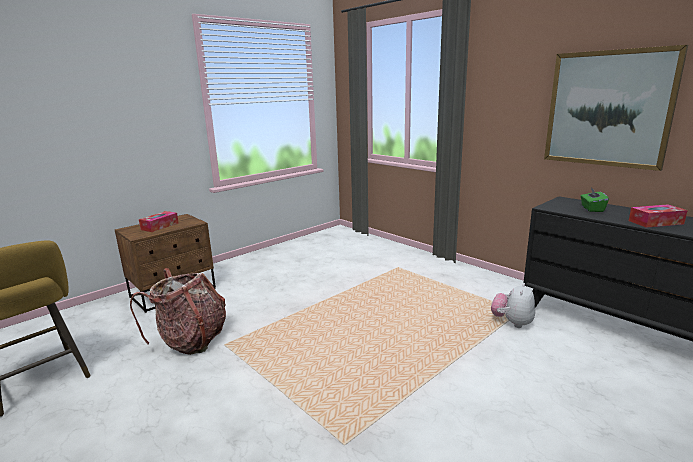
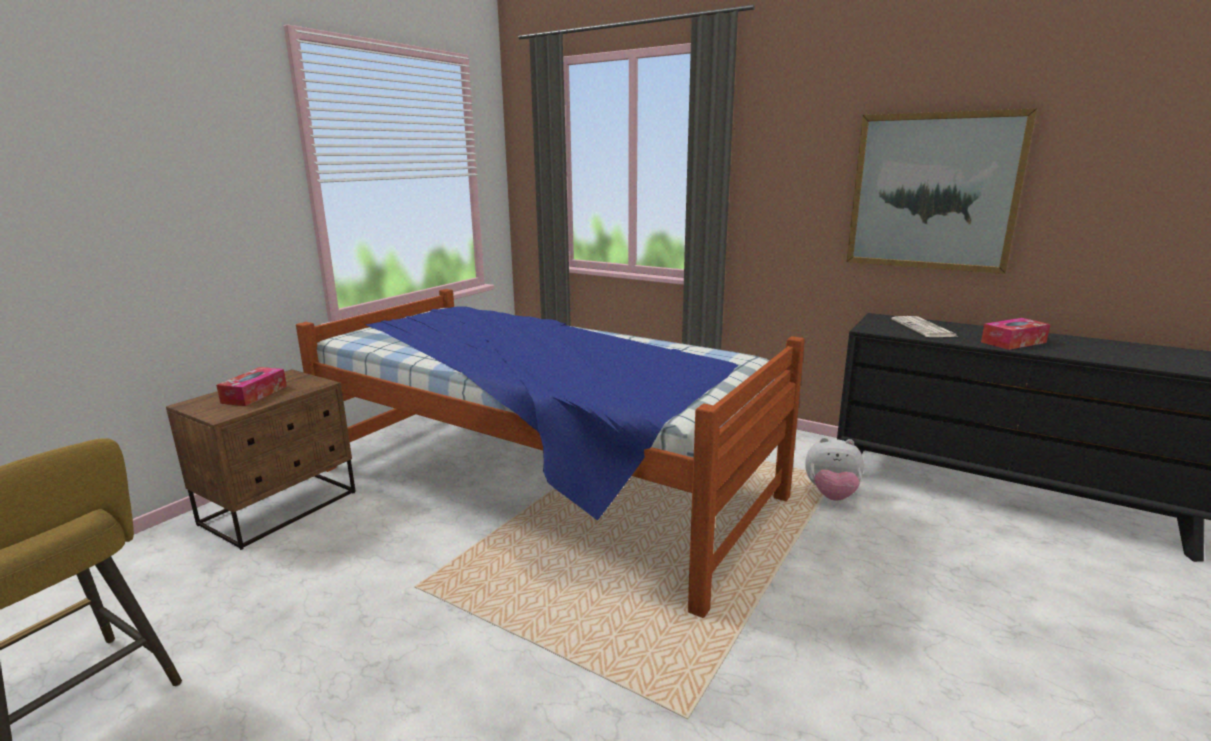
camera: 15 degrees left, 0 degrees up
backpack [130,268,226,355] -> none
plush toy [491,283,535,328] -> plush toy turned 90 degrees counterclockwise [805,437,864,501]
green tissue box [581,188,609,212] -> newspaper [891,316,959,337]
none -> bed [296,289,805,618]

